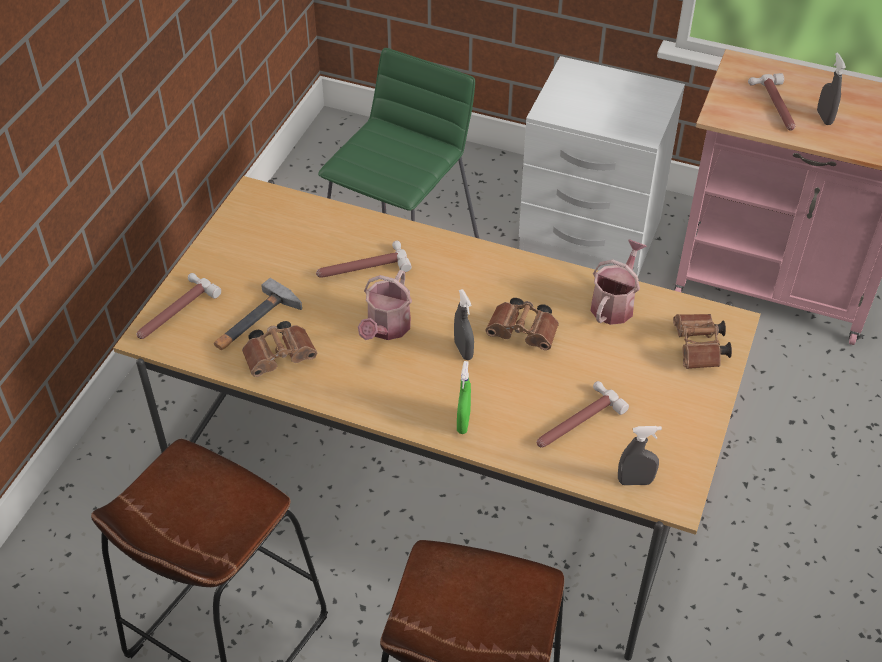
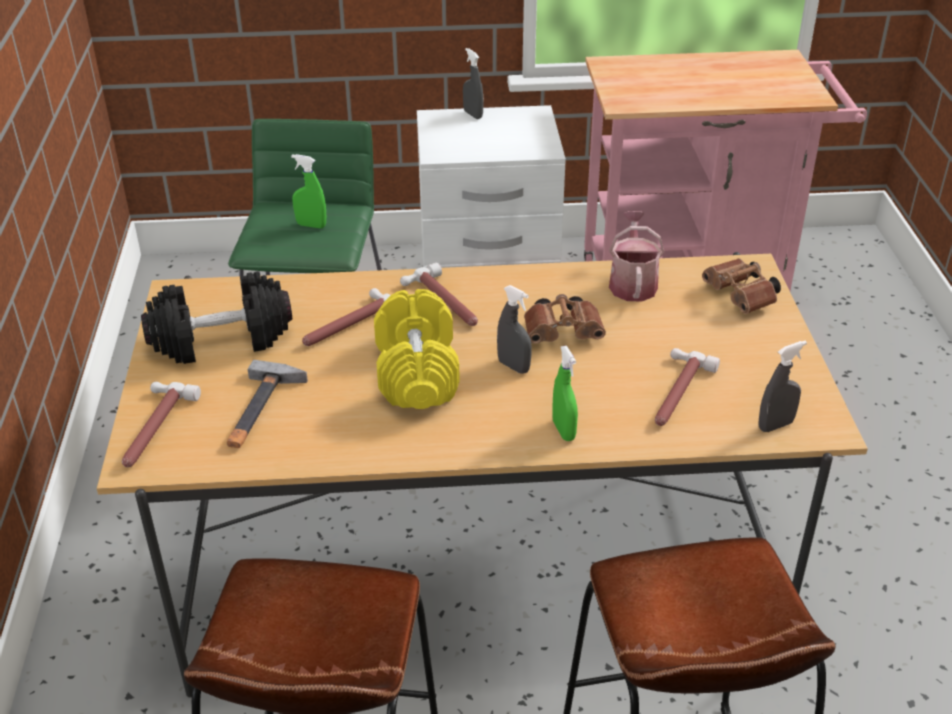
camera: 25 degrees left, 10 degrees down
brown binoculars [242,321,317,377] -> none
watering can [358,270,412,340] -> yellow dumbbell [374,289,460,409]
hammer [748,73,795,131] -> hammer moved to [400,262,478,326]
grey spray bottle [817,52,846,125] -> grey spray bottle moved to [463,48,483,119]
none -> black dumbbell [141,271,292,364]
none -> green spray bottle [291,154,326,228]

